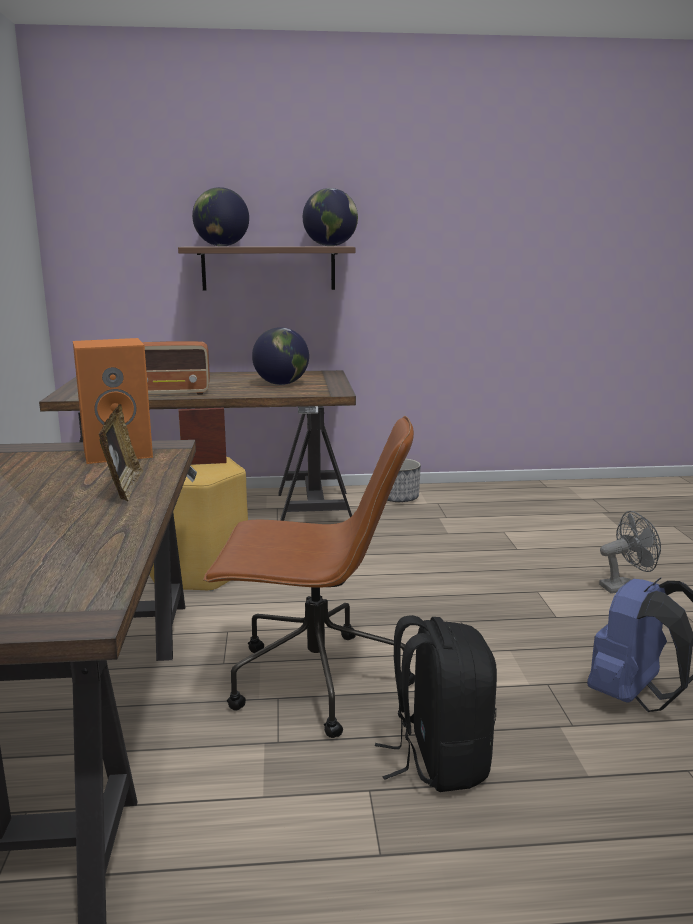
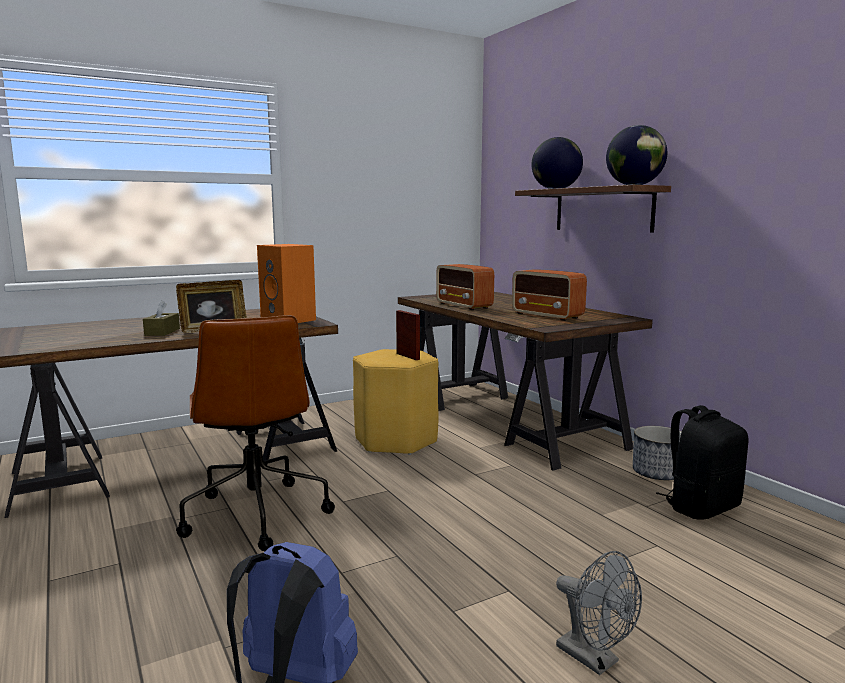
camera: 65 degrees right, 5 degrees down
globe [252,327,309,385] -> radio [512,269,587,321]
black backpack [375,615,497,792] -> black backpack moved to [656,405,749,520]
none -> brown tissue box [143,300,180,336]

